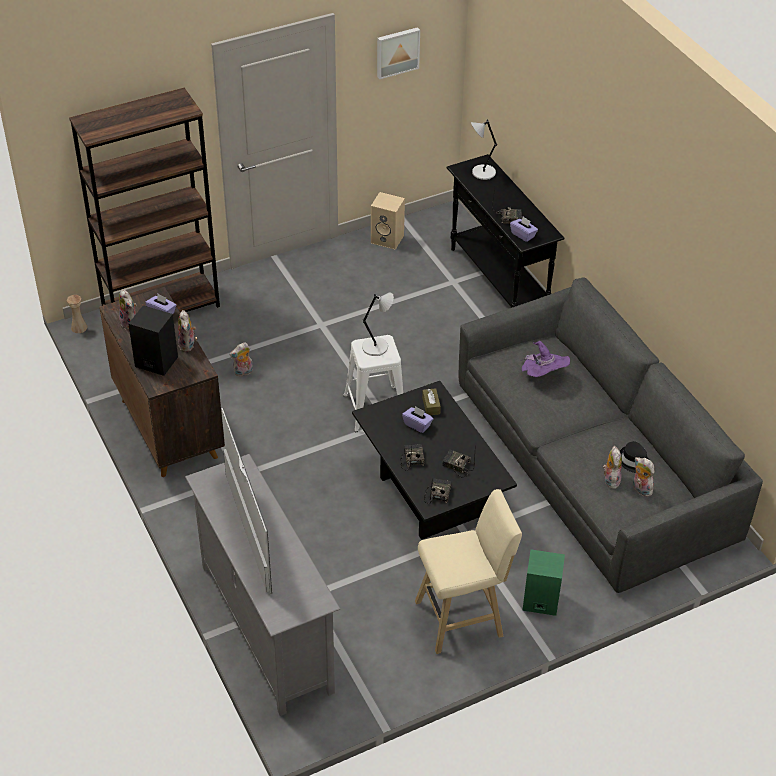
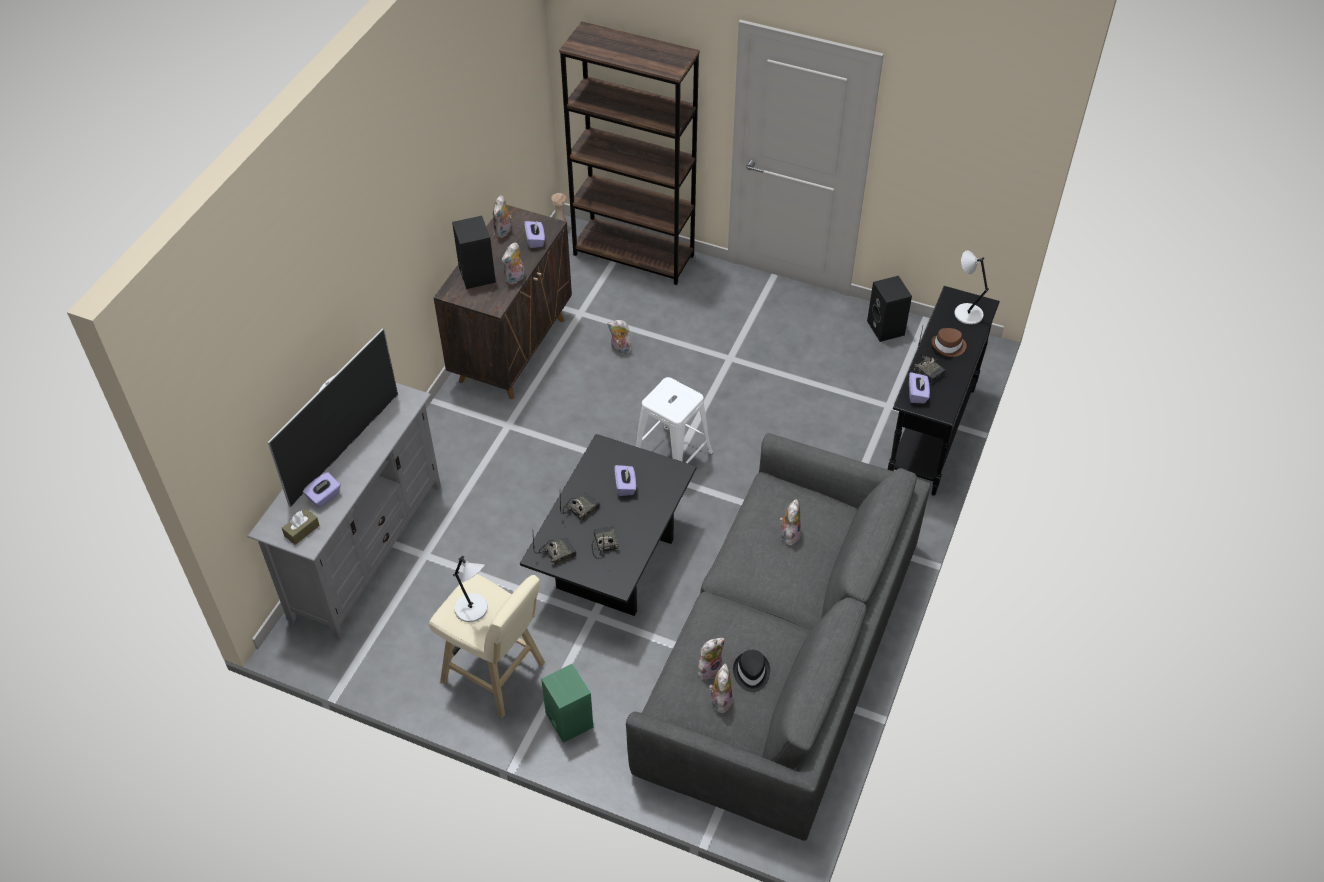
camera: 50 degrees right, 5 degrees up
grey table lamp [362,293,394,356] -> grey table lamp moved to [453,555,488,622]
beige speaker [371,192,405,250] -> black speaker [867,276,912,342]
picture [377,27,420,79] -> none
brown tissue box [422,388,441,415] -> brown tissue box moved to [282,509,320,545]
purple hat [520,341,570,377] -> plush toy [780,499,801,545]
none -> purple tissue box [303,472,341,508]
none -> brown hat [931,328,967,357]

